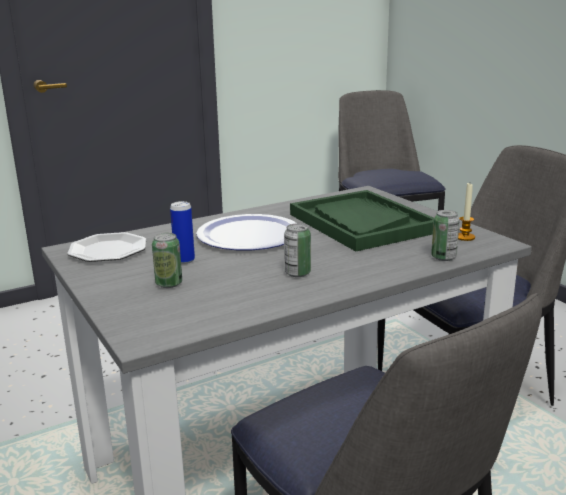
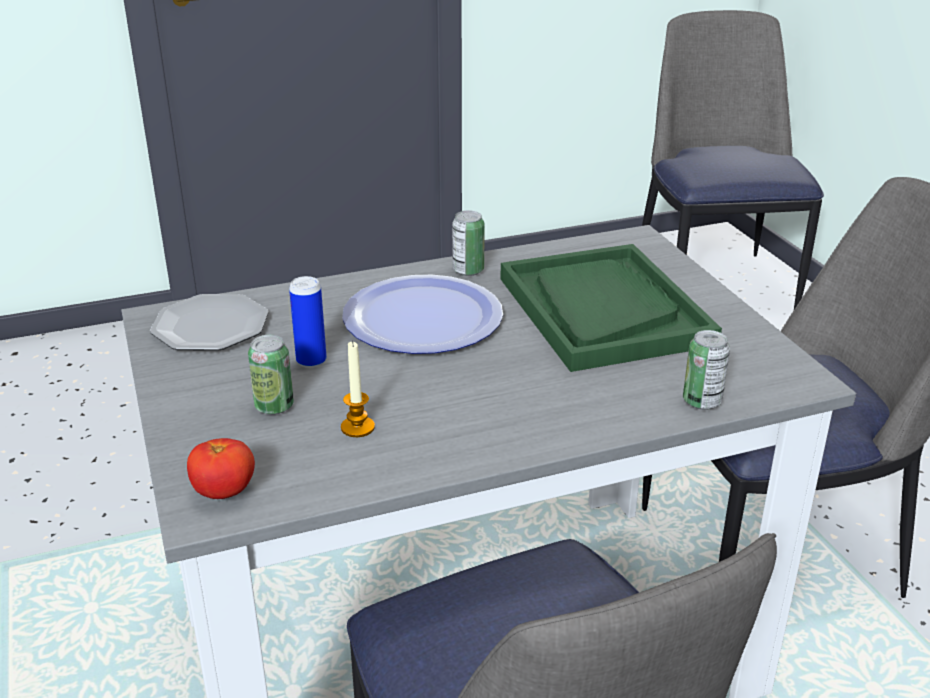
camera: 10 degrees right, 10 degrees up
can [284,224,311,277] -> can moved to [452,210,485,276]
candle [458,183,475,241] -> candle moved to [341,341,375,437]
none -> tomato [187,438,255,499]

